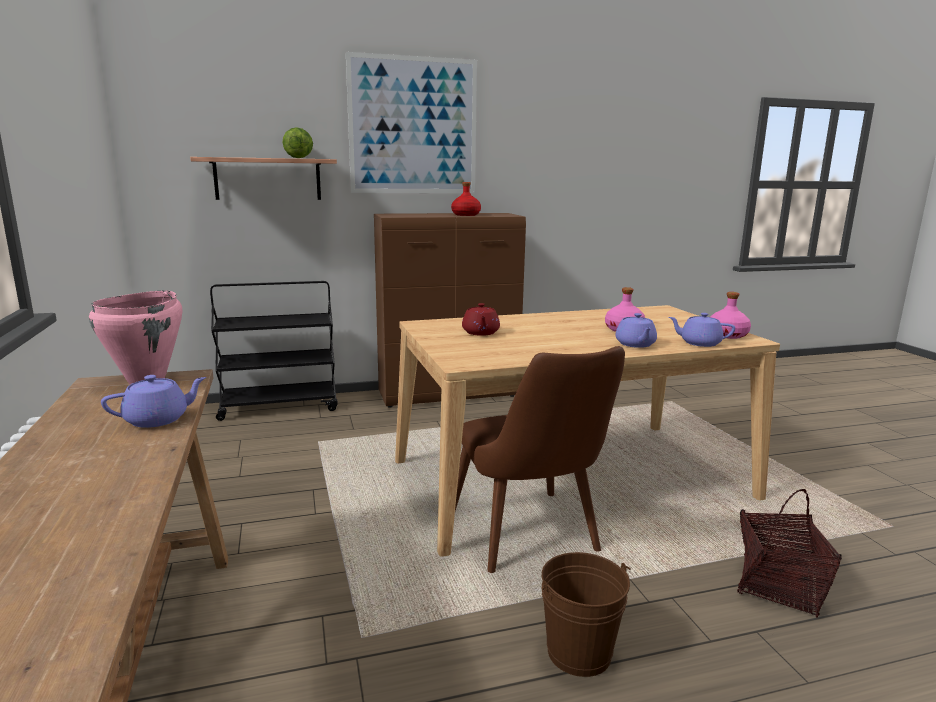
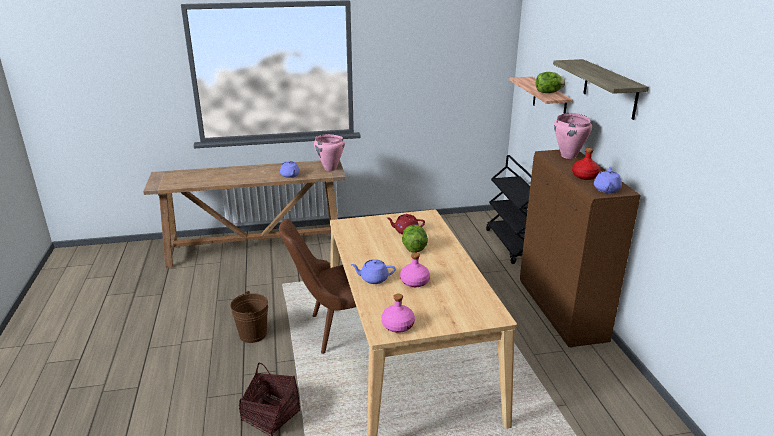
camera: 95 degrees right, 10 degrees up
picture [346,52,477,193] -> shelf [553,59,649,120]
purple teapot [668,313,735,347] -> purple teapot moved to [594,167,622,193]
none -> lettuce [402,225,428,253]
none -> pink cooking pot [554,113,592,159]

